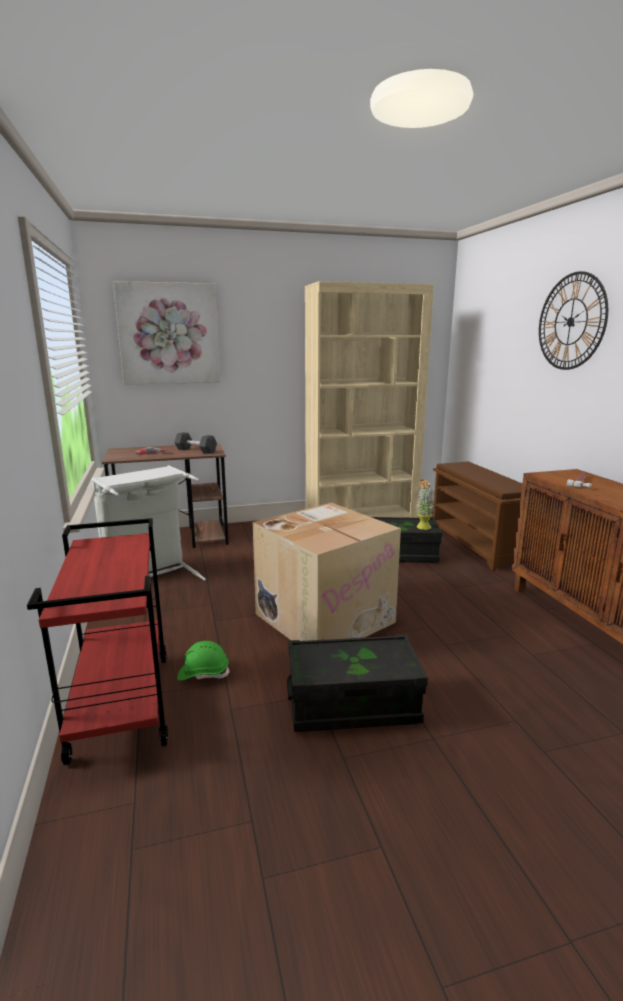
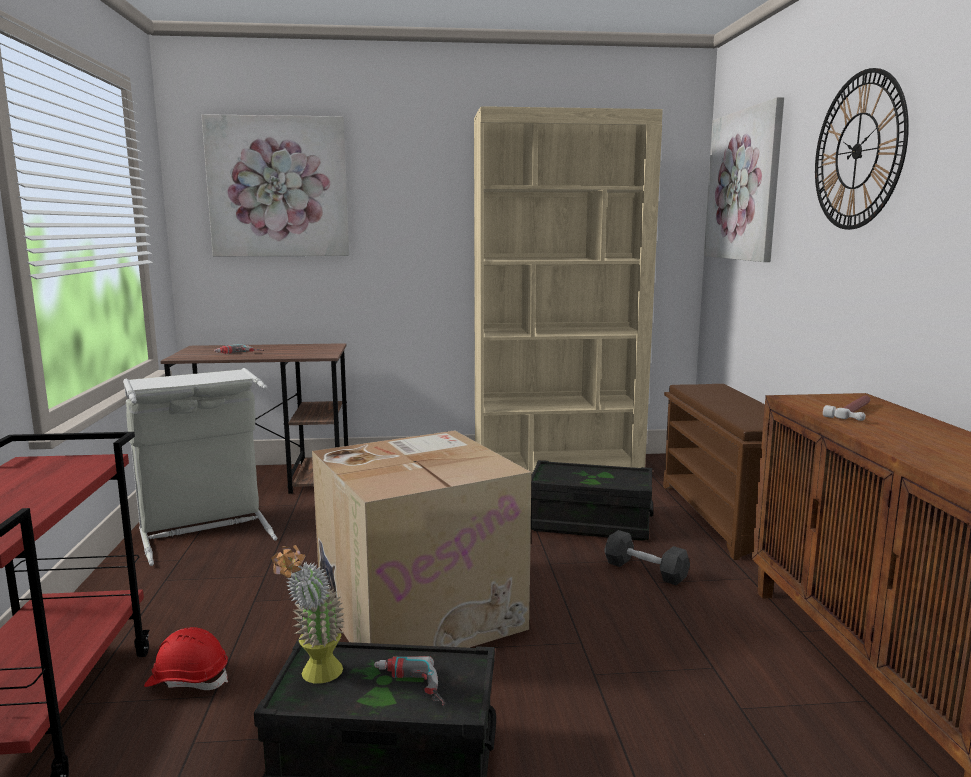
camera: 10 degrees right, 5 degrees down
black dumbbell [174,432,217,454] -> black dumbbell moved to [604,530,690,585]
green hard hat [177,641,230,681] -> red hard hat [144,627,228,690]
potted plant [416,479,435,530] -> potted plant moved to [271,545,345,684]
none -> power drill [374,656,445,706]
none -> picture [704,97,784,262]

